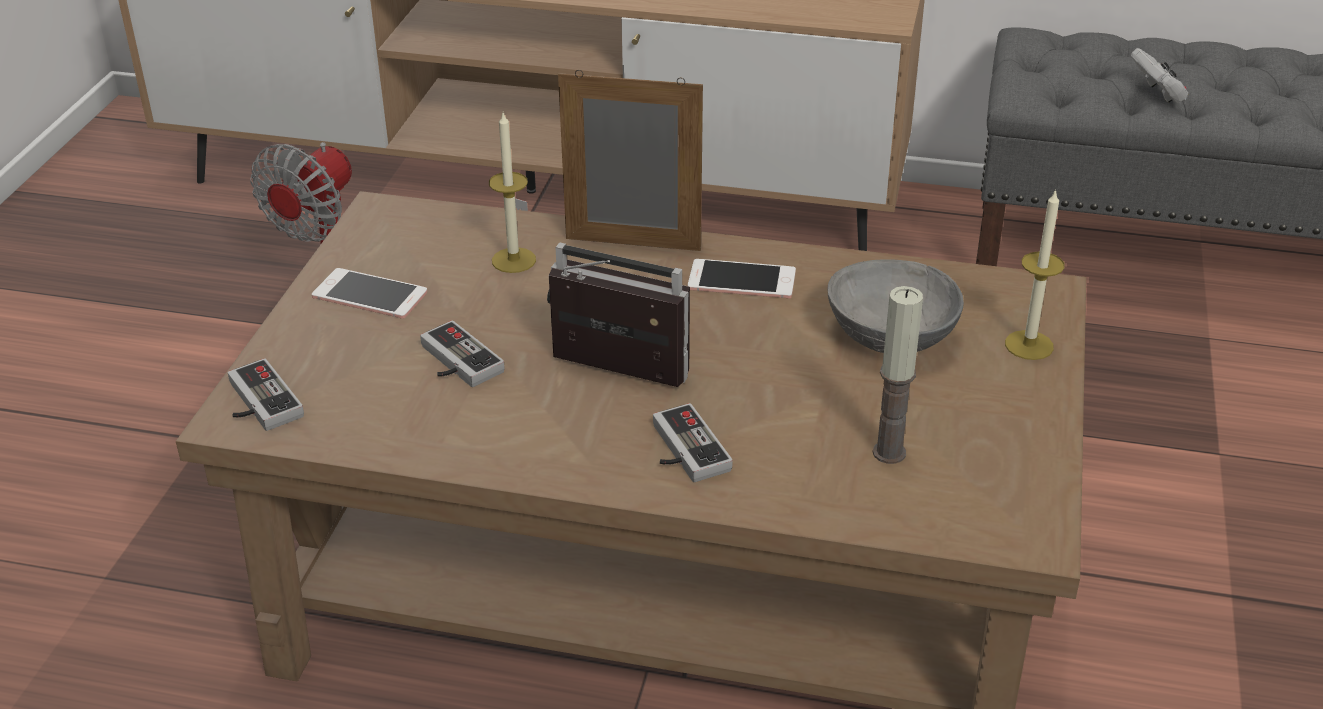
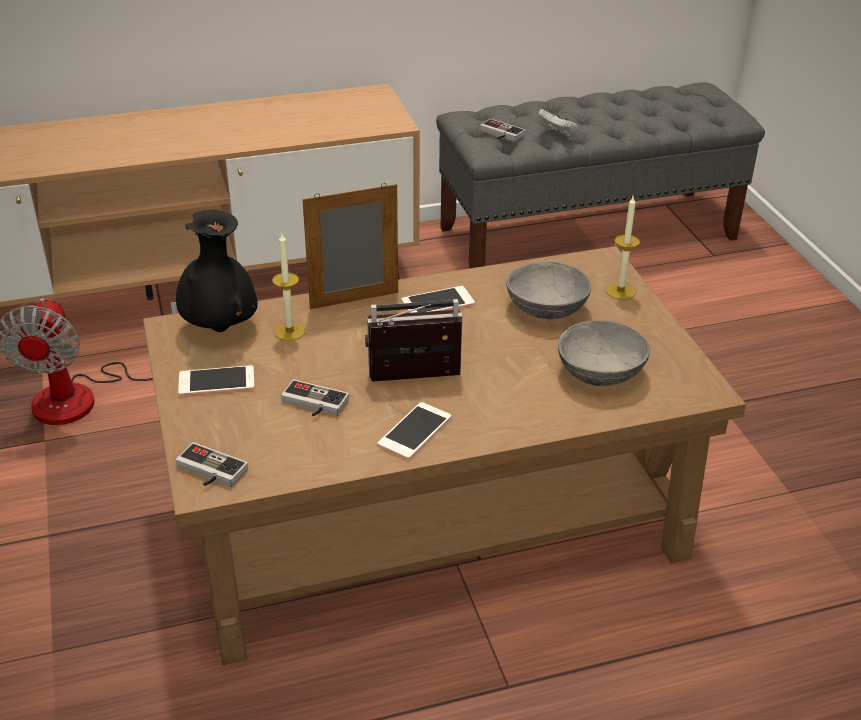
camera: 30 degrees left, 0 degrees up
game controller [653,403,733,482] -> game controller moved to [480,119,525,142]
candle [873,286,923,464] -> grey bowl [558,320,650,386]
none -> black vase [176,210,258,332]
none -> phone [378,402,451,460]

